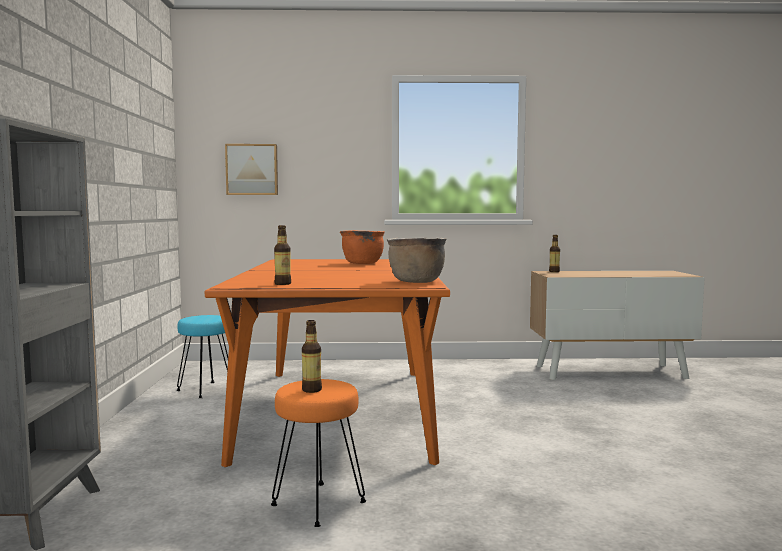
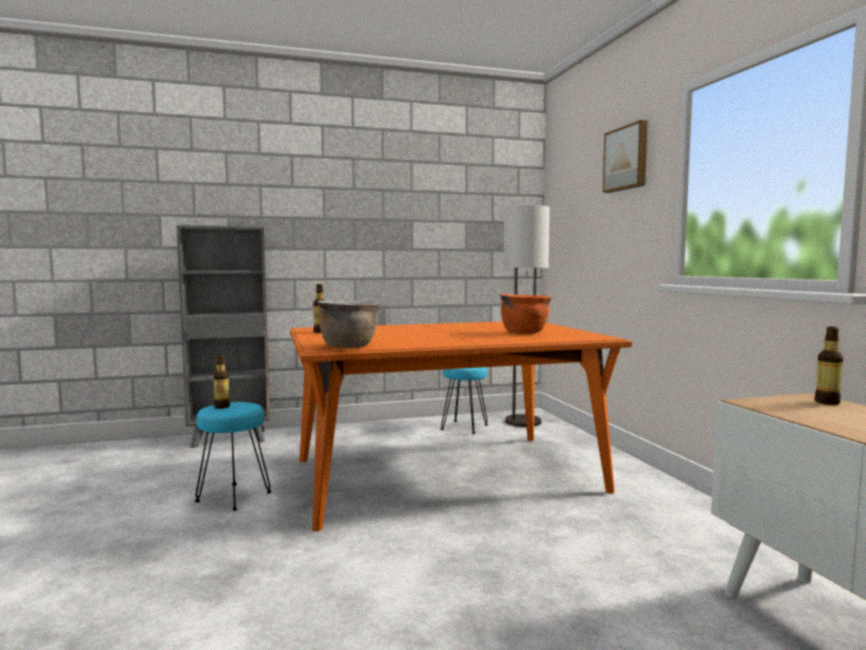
camera: 75 degrees right, 0 degrees up
picture [225,144,278,195] -> picture moved to [603,120,648,193]
orange stool [271,379,366,527] -> turquoise stool [195,402,272,511]
none -> floor lamp [504,205,550,427]

